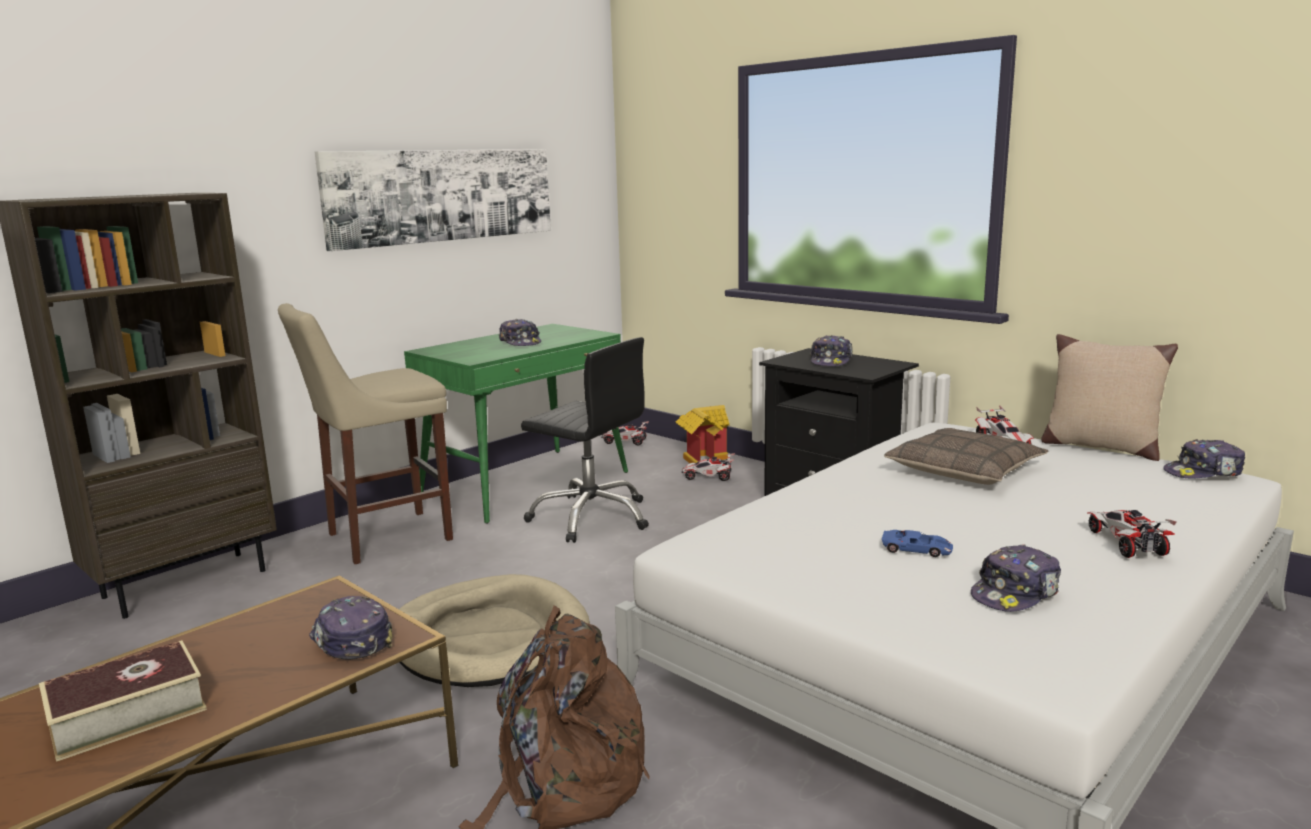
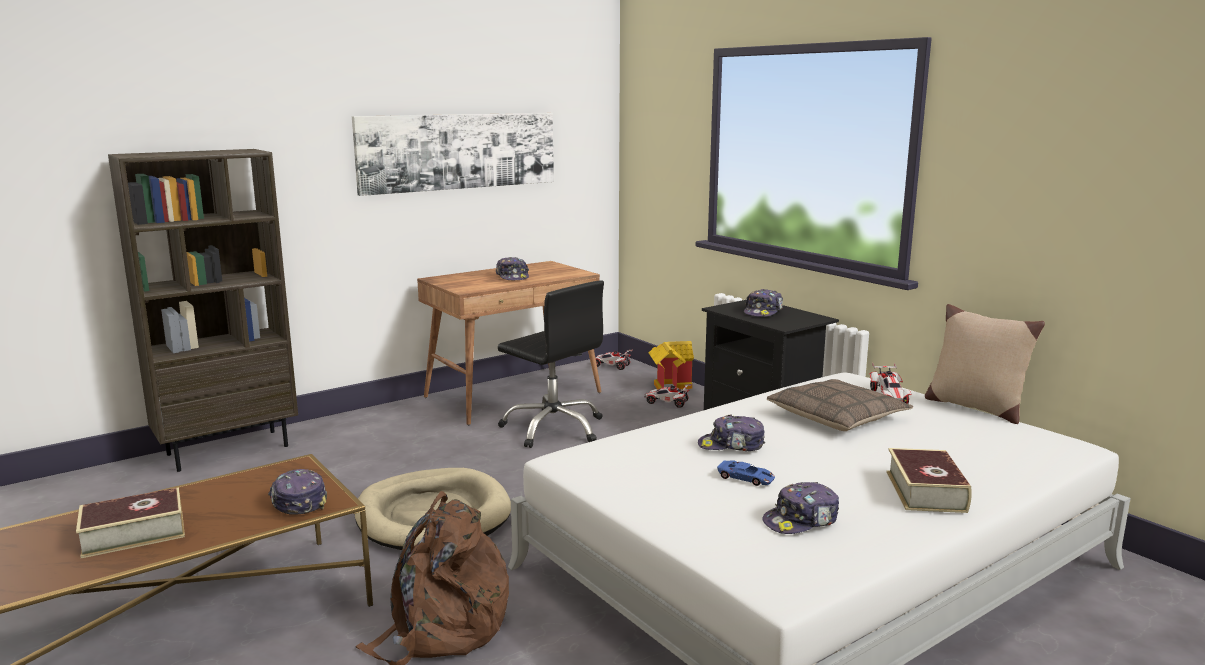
camera: 10 degrees right, 0 degrees up
beige stool [278,303,453,564] -> none
green desk [404,324,628,524] -> brown desk [417,261,601,425]
toy car [1087,510,1177,558] -> book [886,448,972,513]
cap [1163,439,1245,479] -> cap moved to [698,414,765,451]

